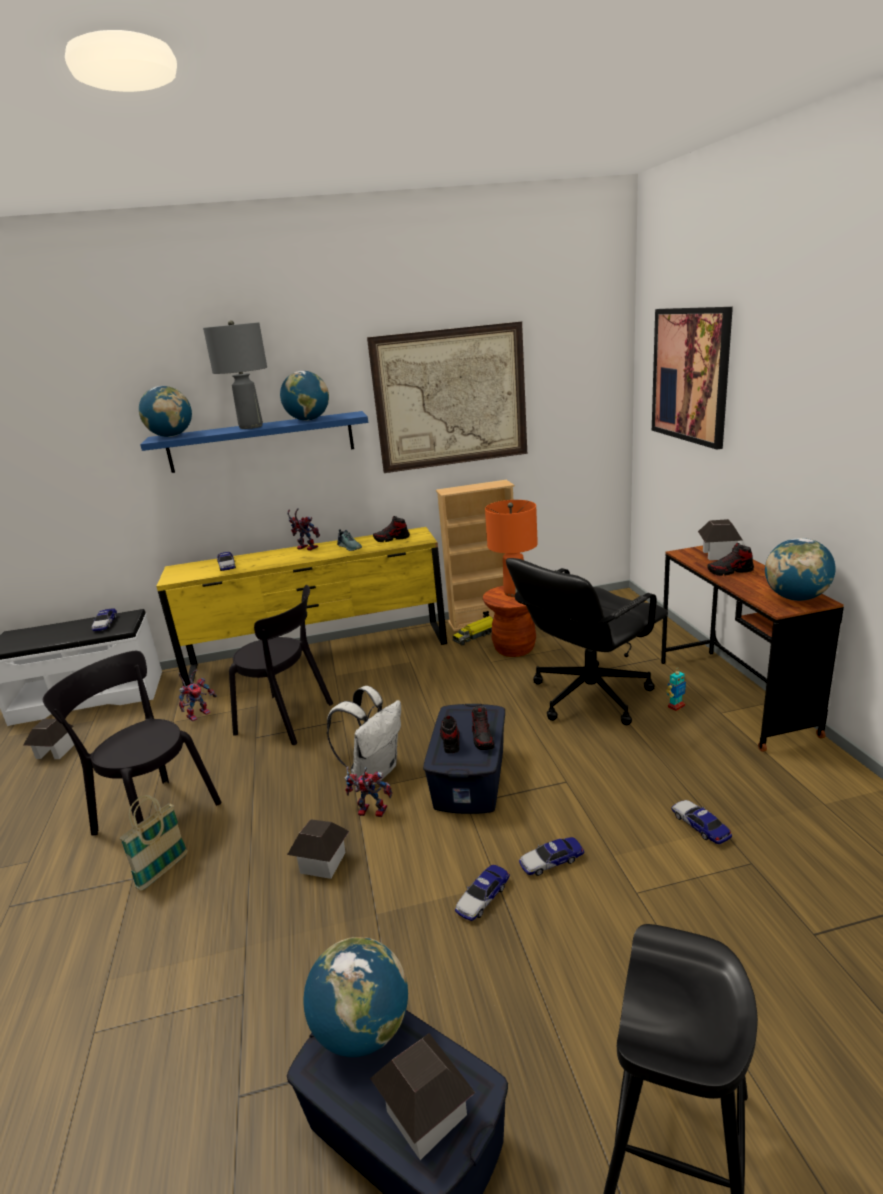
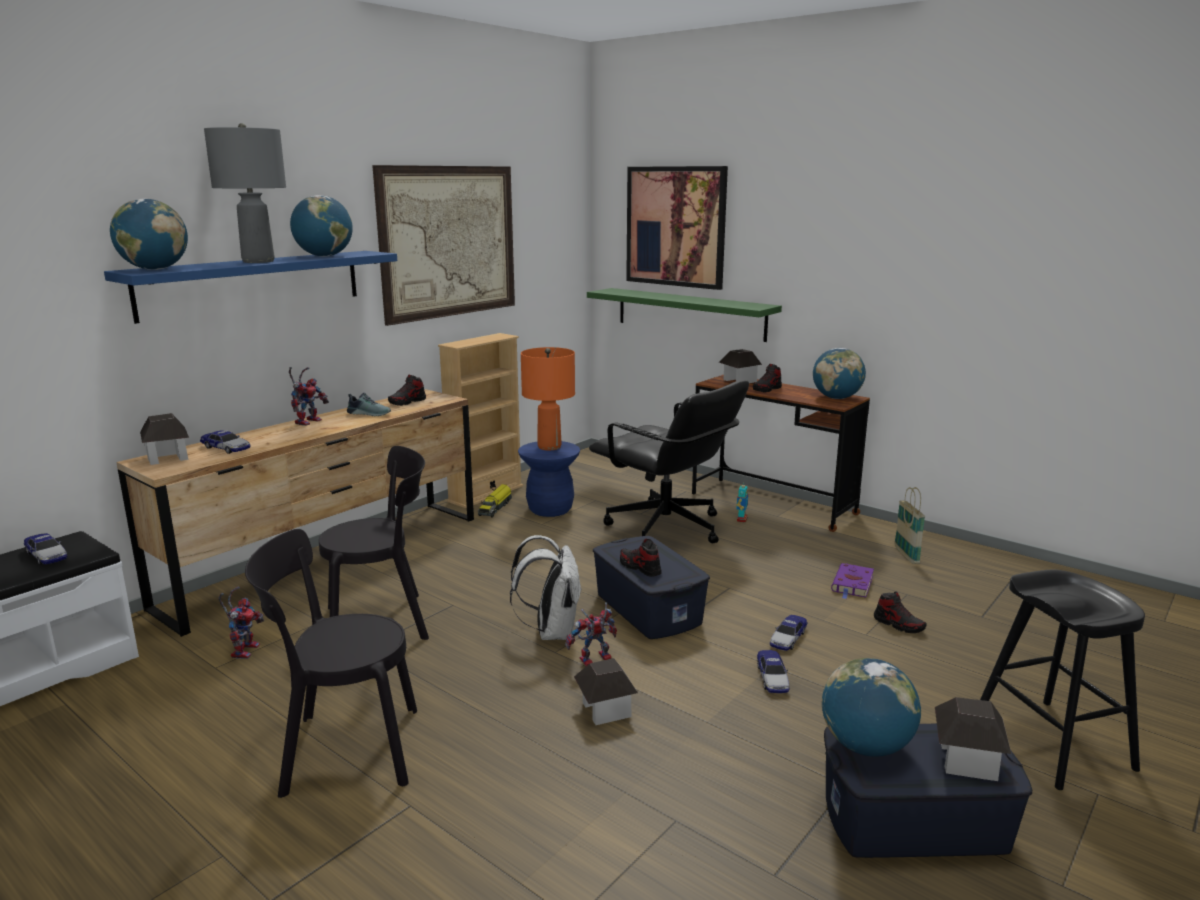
camera: 40 degrees left, 5 degrees down
toy house [23,719,74,759] -> toy house moved to [140,413,189,465]
basket [119,795,188,890] -> basket moved to [894,487,925,564]
yellow dresser [156,527,447,686] -> brown dresser [116,389,474,637]
toy robot [287,508,320,551] -> toy robot turned 120 degrees clockwise [289,367,329,426]
shoe [472,706,495,750] -> shoe moved to [874,592,927,633]
brown stool [483,586,536,657] -> blue stool [518,441,580,517]
black office chair [506,558,668,725] -> black office chair turned 60 degrees counterclockwise [589,380,749,543]
toy car [671,800,732,844] -> purple book [831,563,874,599]
none -> green shelf [587,288,782,342]

